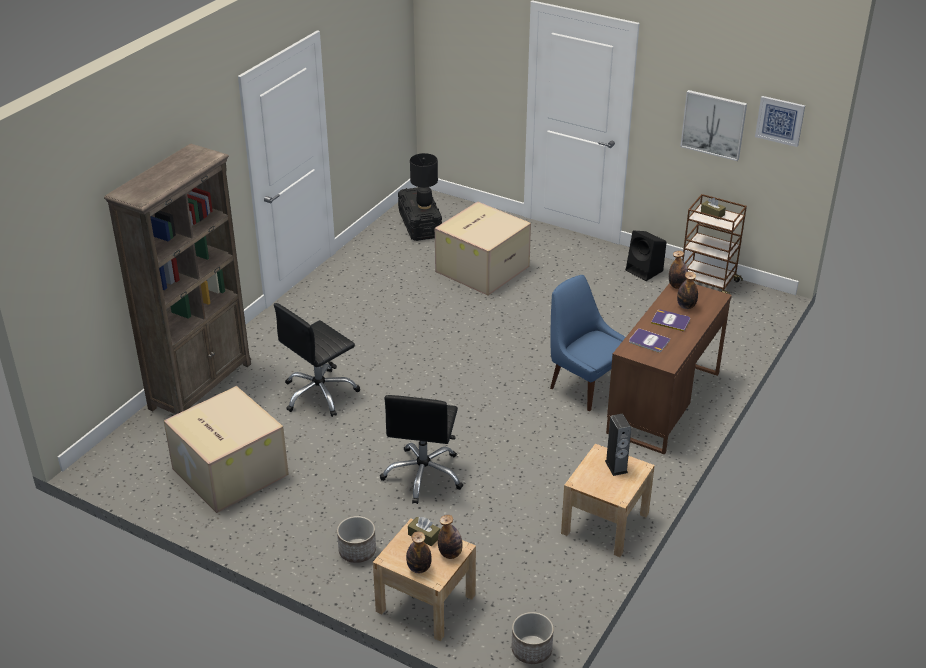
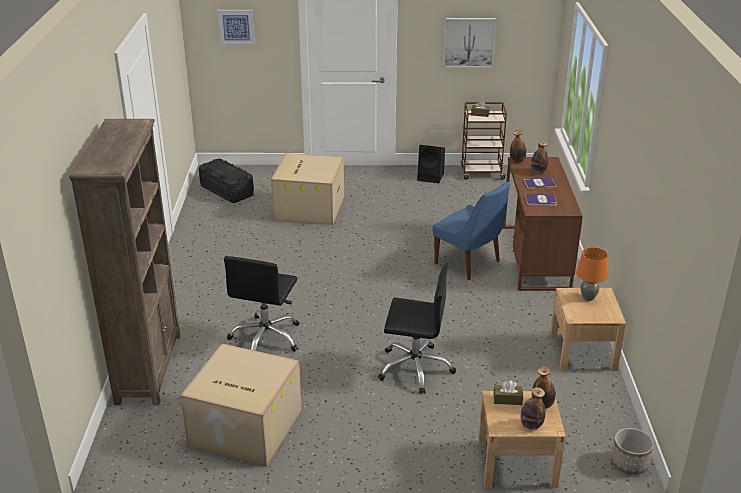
camera: 30 degrees left, 5 degrees down
planter [337,516,376,563] -> none
black office chair [380,395,463,504] -> black office chair turned 60 degrees counterclockwise [378,264,456,394]
black table lamp [410,153,438,209] -> none
blue chair [550,275,626,411] -> blue chair turned 150 degrees counterclockwise [433,181,510,280]
speaker [605,414,631,476] -> orange table lamp [576,247,608,301]
picture [755,96,805,147] -> picture moved to [217,10,255,45]

